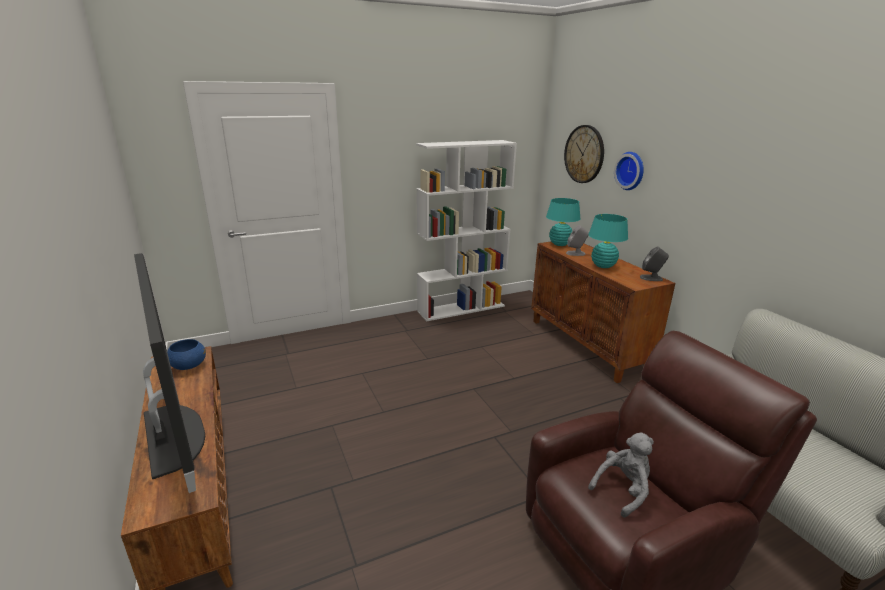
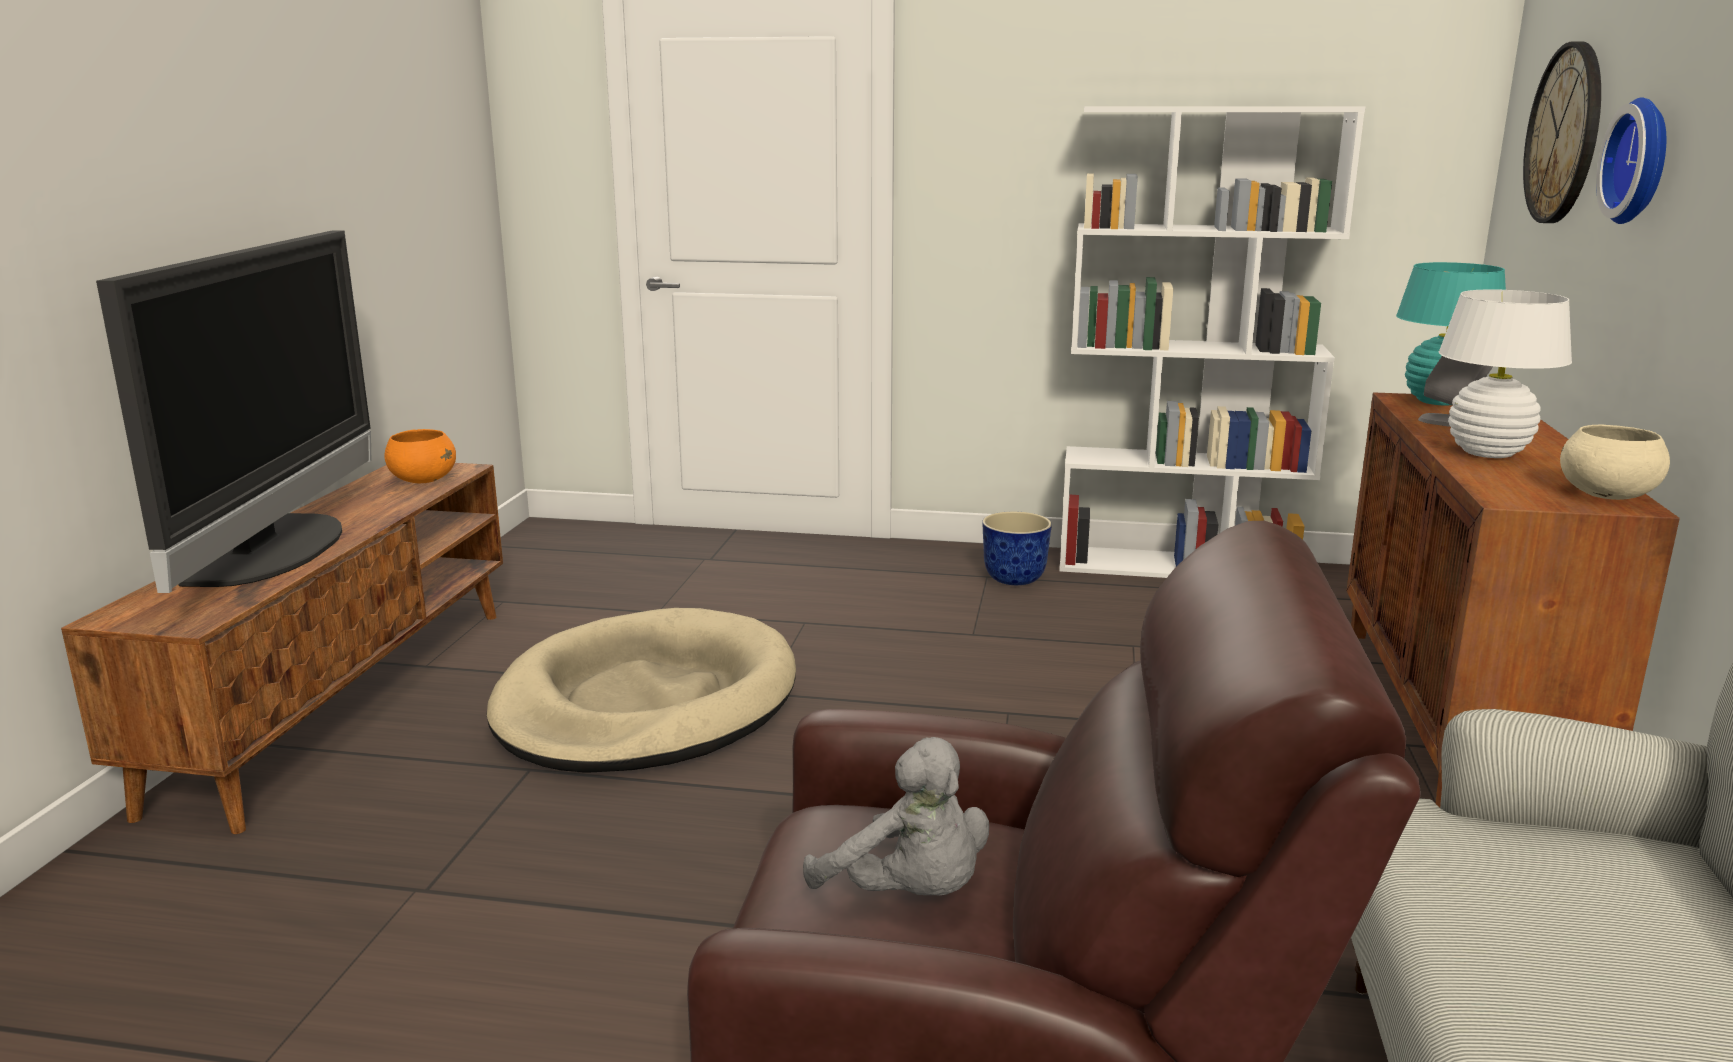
camera: 35 degrees right, 5 degrees down
blue bowl [167,339,206,370] -> orange bowl [384,429,456,483]
turquoise table lamp [588,214,628,268] -> white table lamp [1439,290,1572,458]
grey plush toy [588,433,654,518] -> grey plush toy turned 45 degrees clockwise [803,737,989,896]
grey speaker [640,247,669,281] -> beige bowl [1560,424,1670,500]
none -> beige dog bed [486,608,796,773]
none -> planter [982,511,1052,585]

